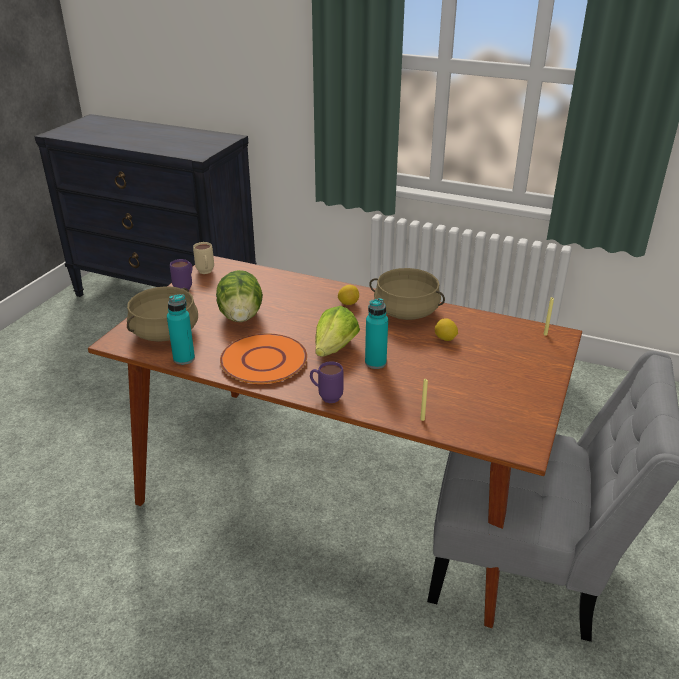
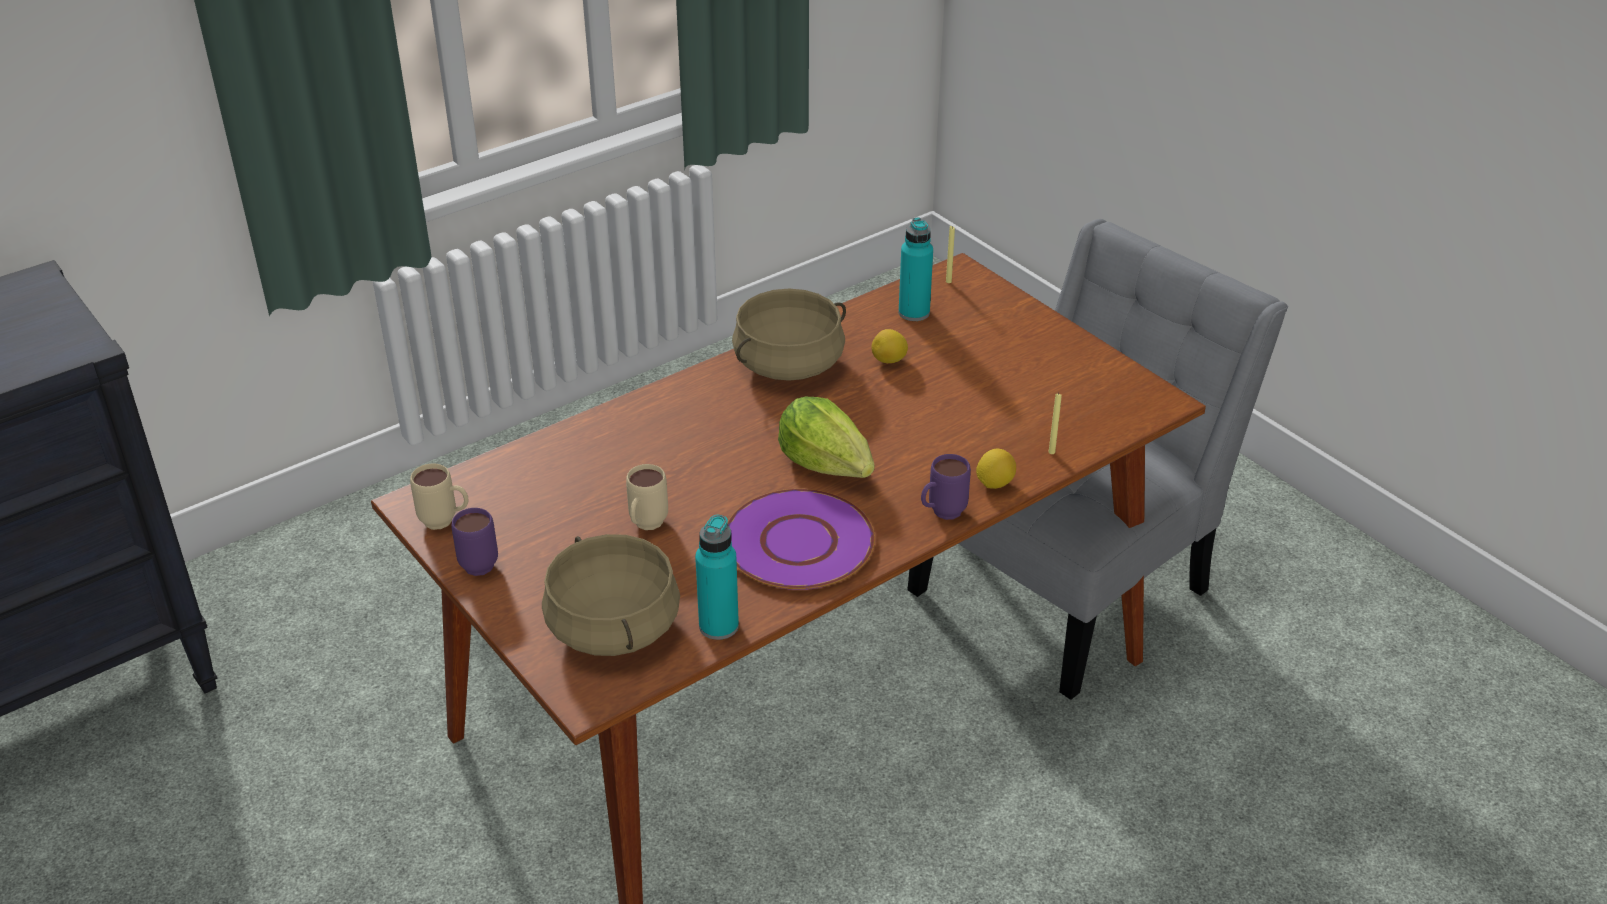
camera: 60 degrees left, 5 degrees up
lettuce [216,270,263,322] -> beige mug [626,464,668,530]
orange plate [220,334,307,384] -> purple plate [727,489,875,590]
lemon [338,285,359,305] -> lemon moved to [976,449,1016,489]
turquoise bottle [365,298,388,369] -> turquoise bottle moved to [899,217,933,321]

